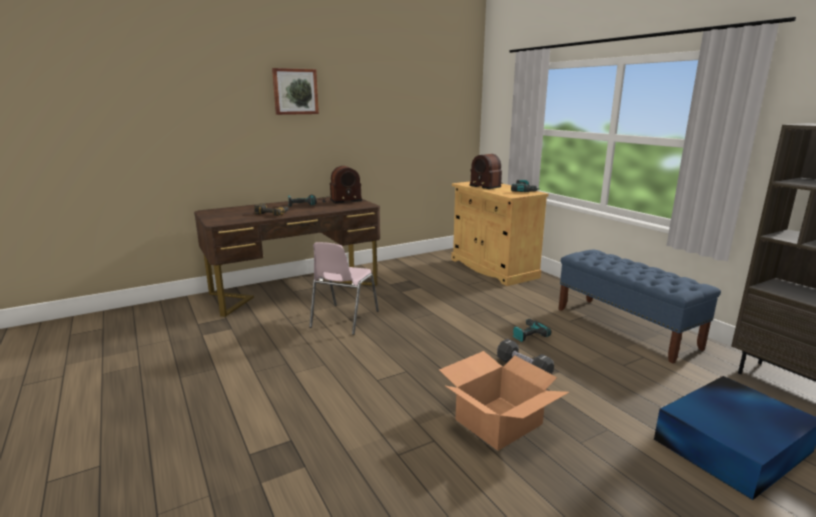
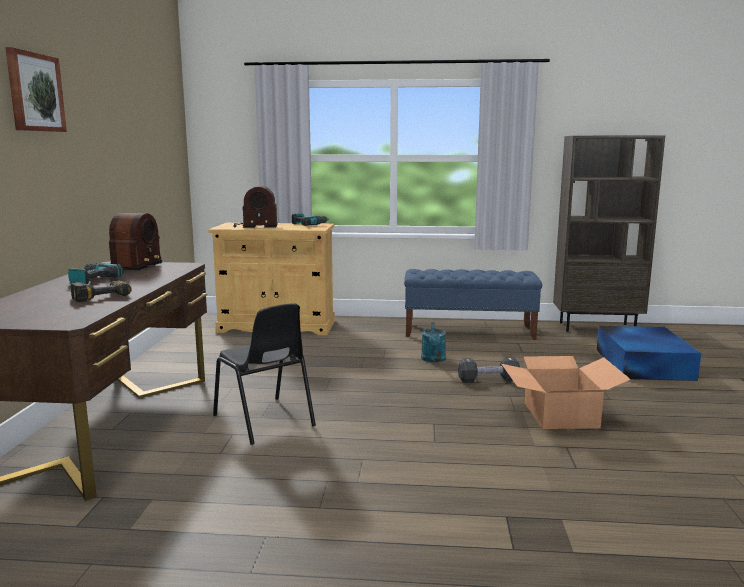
camera: 55 degrees left, 5 degrees down
pink chair [309,242,379,335] -> black chair [213,304,316,445]
power drill [513,319,552,342] -> turquoise watering can [421,322,446,363]

